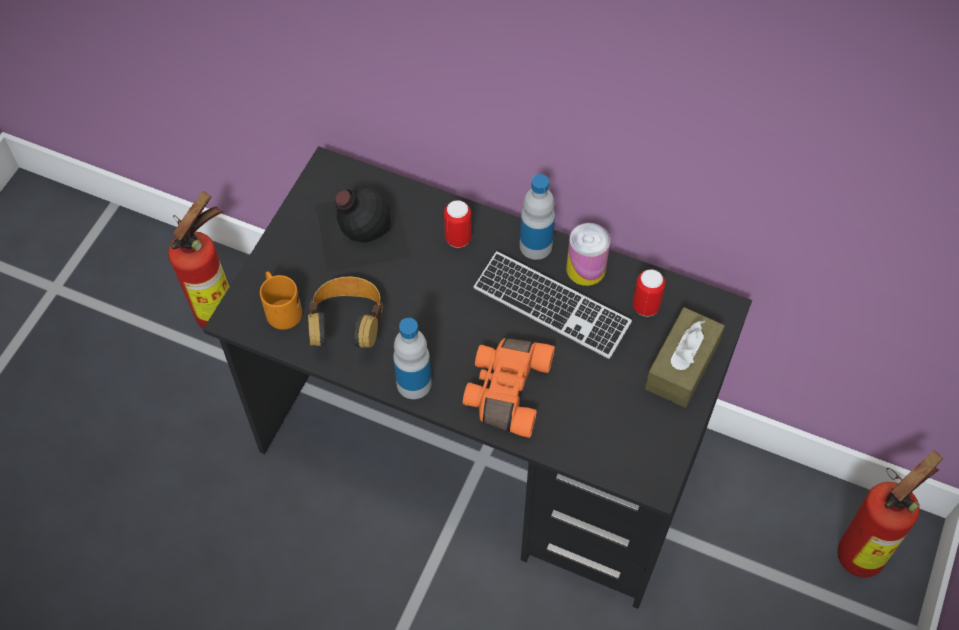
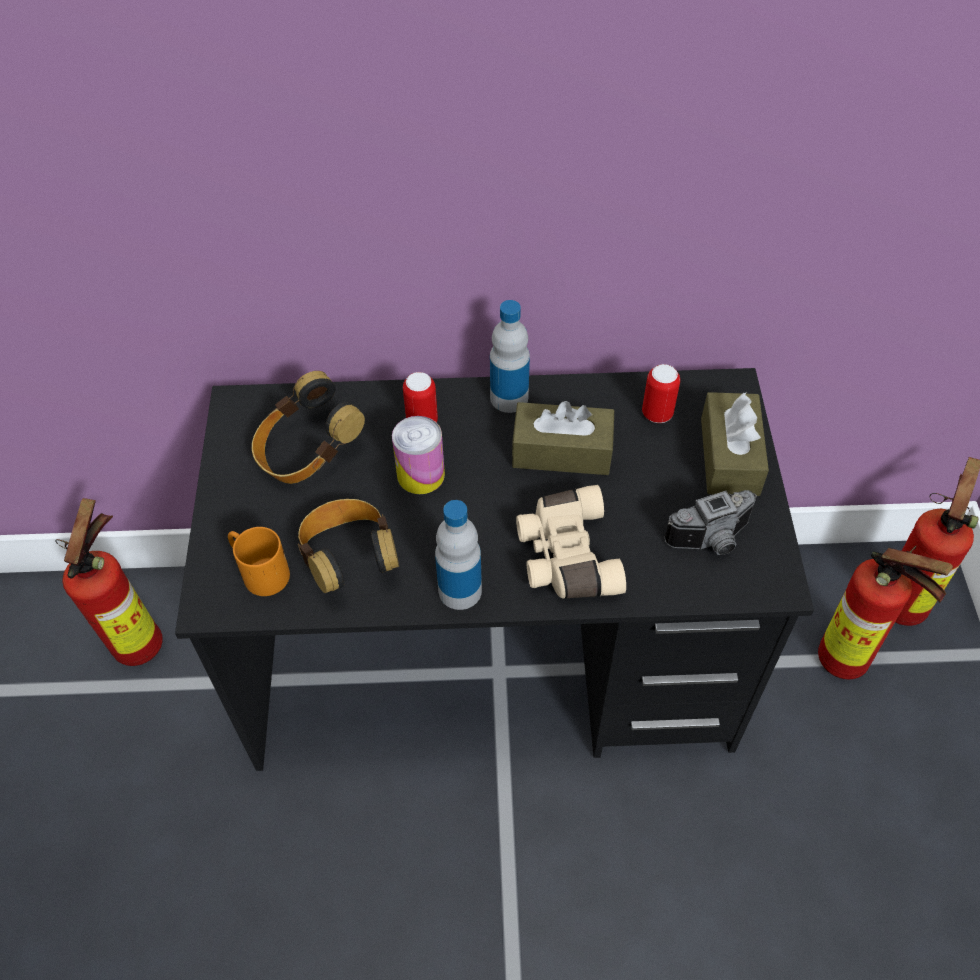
camera: 25 degrees left, 5 degrees down
black bottle [315,188,410,272] -> headphones [252,371,365,484]
orange binoculars [463,338,555,438] -> beige binoculars [516,485,626,598]
keyboard [474,251,632,359] -> brown tissue box [512,401,614,475]
can [566,223,610,286] -> can moved to [392,416,445,494]
none -> camera [664,490,757,555]
none -> fire extinguisher [818,546,953,679]

